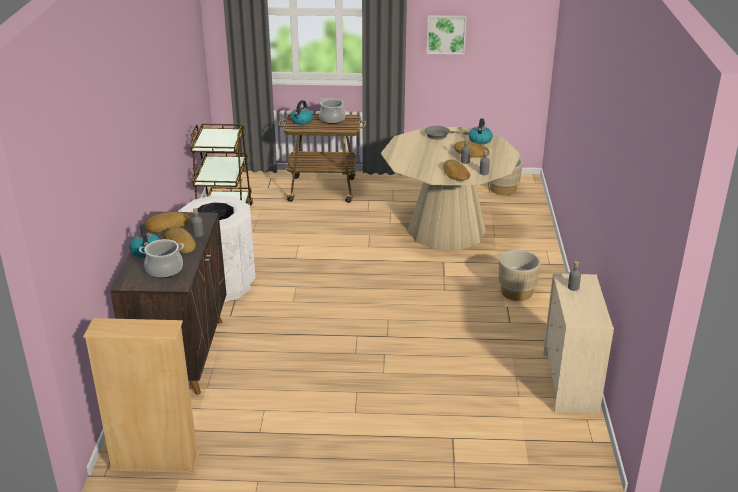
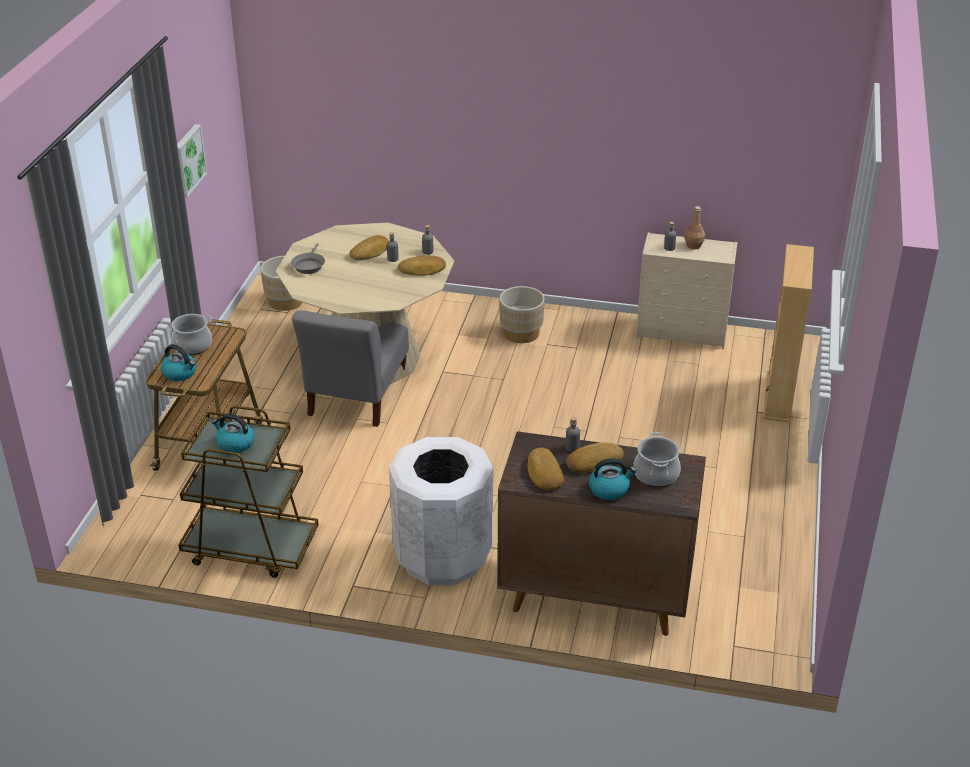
camera: 80 degrees left, 5 degrees up
beige bookcase [83,318,200,473] -> beige bookcase moved to [763,244,814,422]
kettle [469,118,493,145] -> kettle moved to [212,413,255,453]
none -> grey chair [292,310,409,427]
none -> brown bottle [684,206,705,249]

